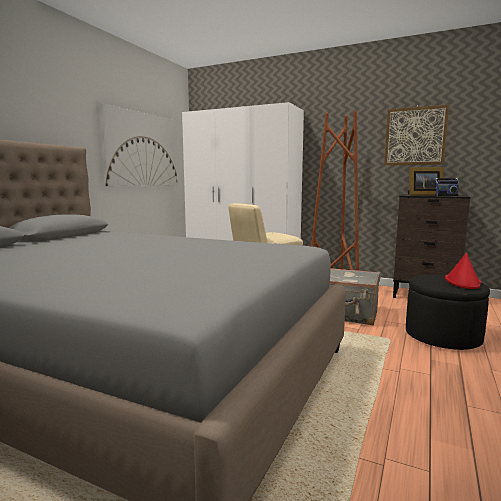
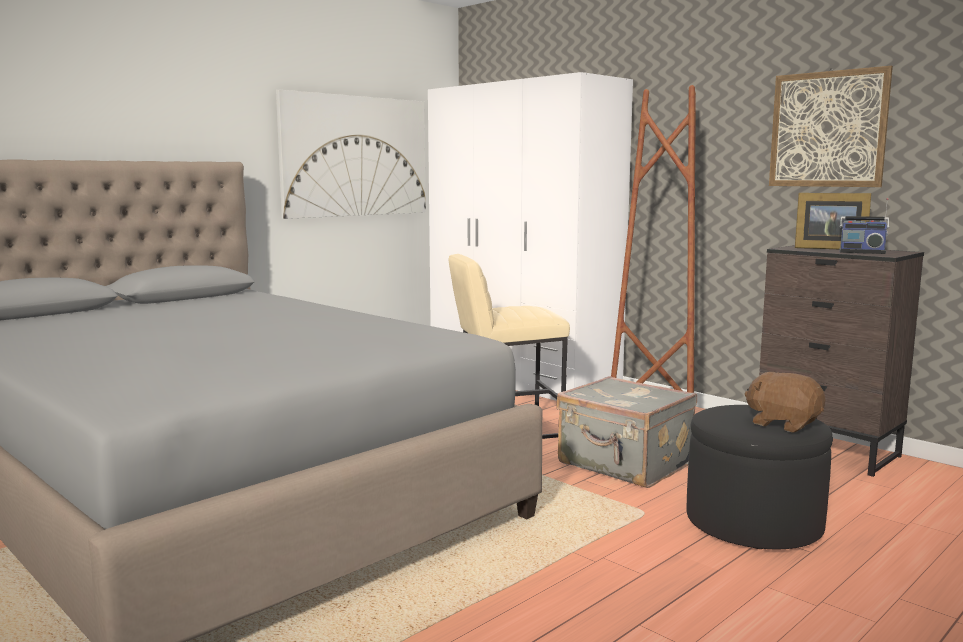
camera: 20 degrees right, 0 degrees up
red hat [445,253,481,289] -> brown plush toy [745,372,825,433]

